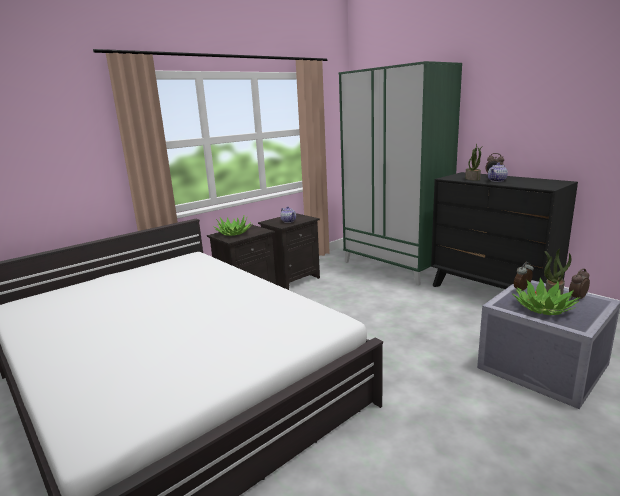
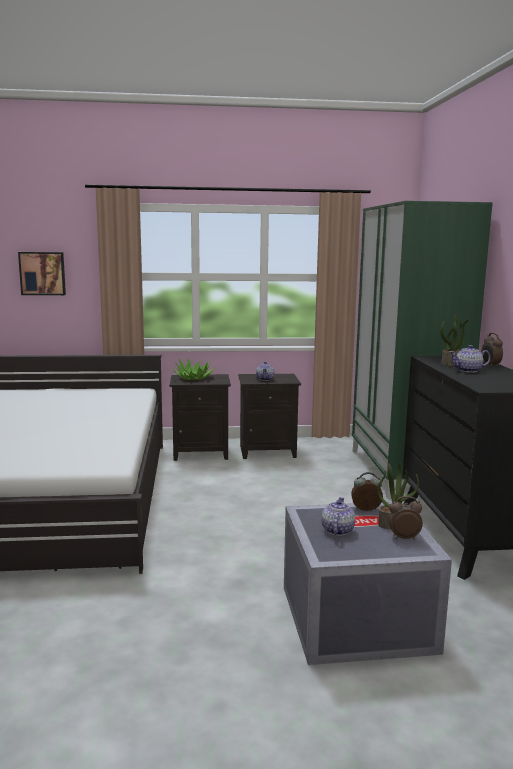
camera: 35 degrees right, 5 degrees down
potted plant [513,278,580,315] -> teapot [321,497,355,536]
none -> picture [18,252,66,295]

